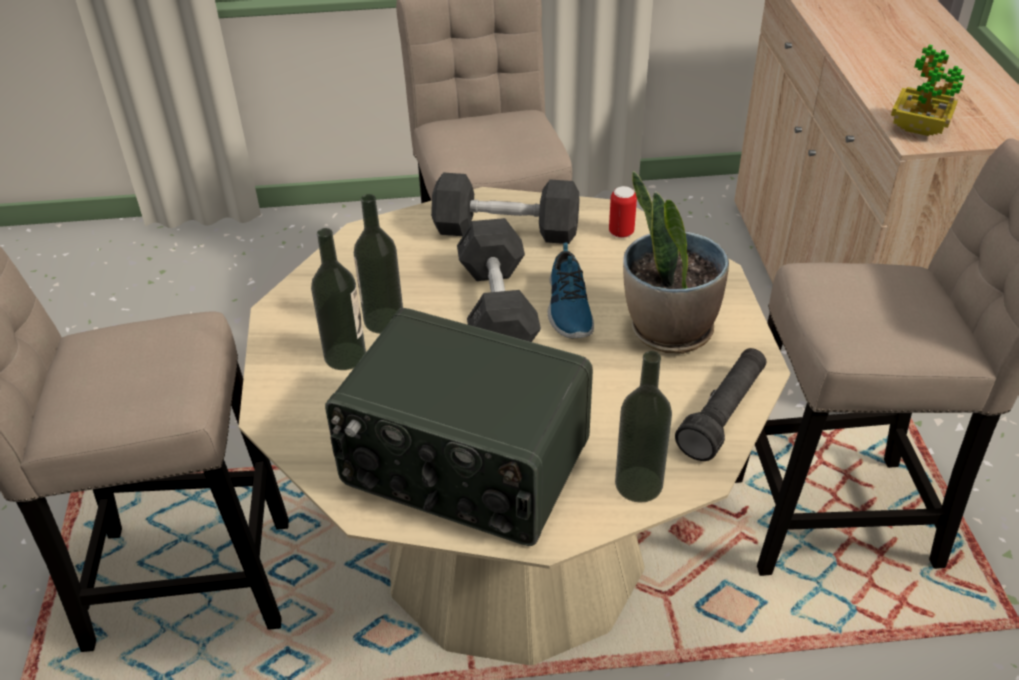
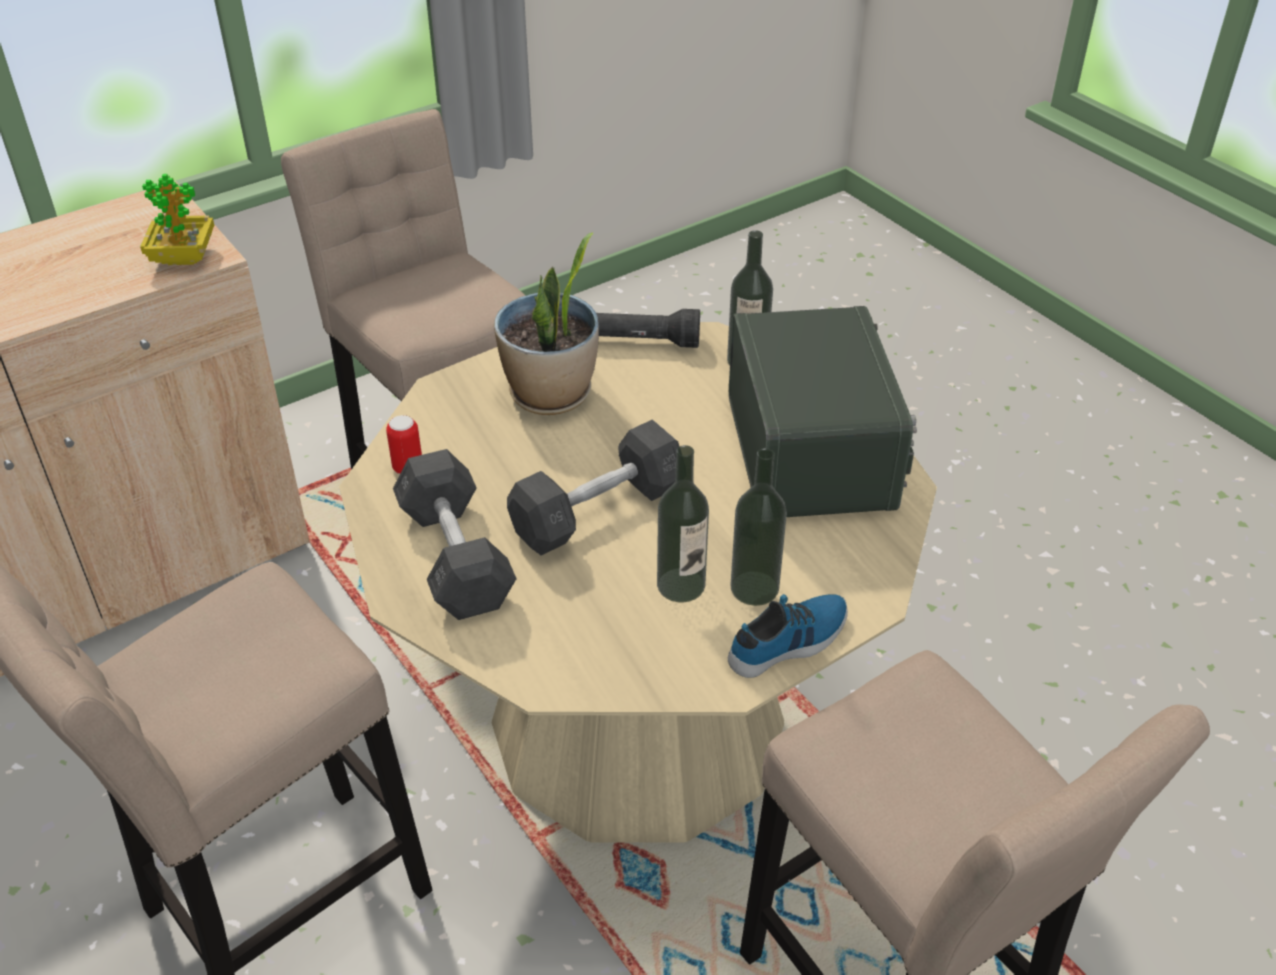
camera: 120 degrees left, 0 degrees up
shoe [548,242,594,338] -> shoe moved to [728,594,848,678]

